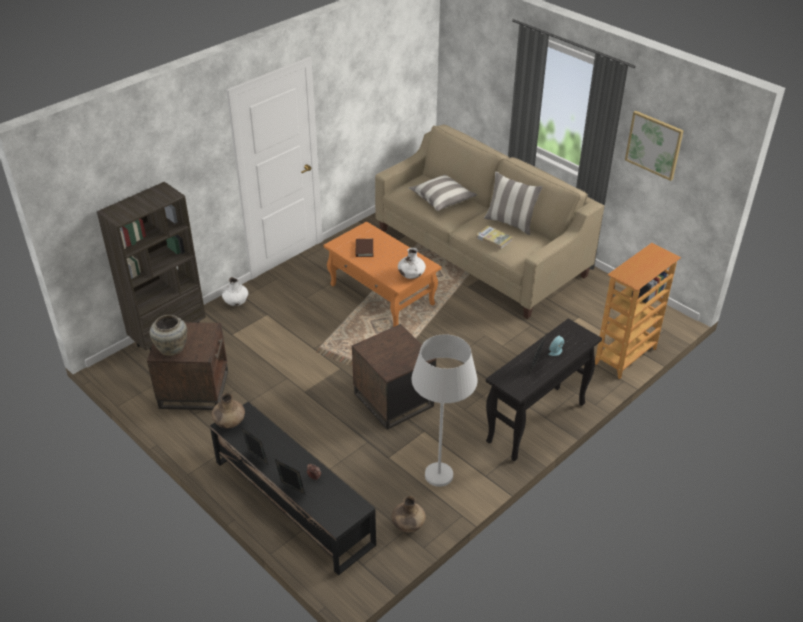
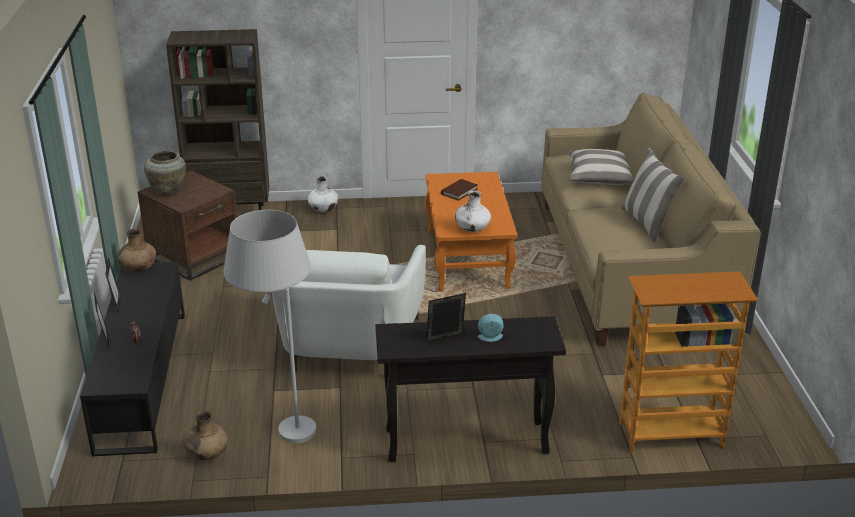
camera: 40 degrees right, 10 degrees down
brown side table [352,324,436,430] -> white armchair [272,245,426,373]
book [476,226,512,249] -> none
picture [625,111,684,181] -> none

